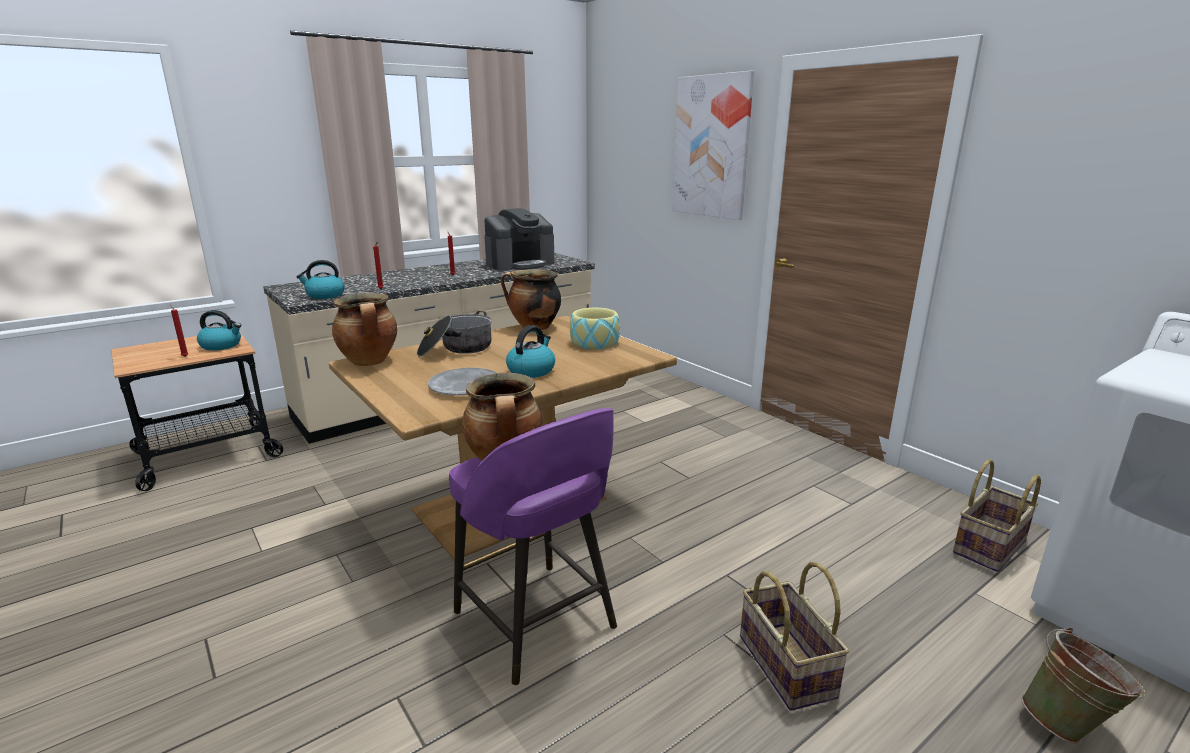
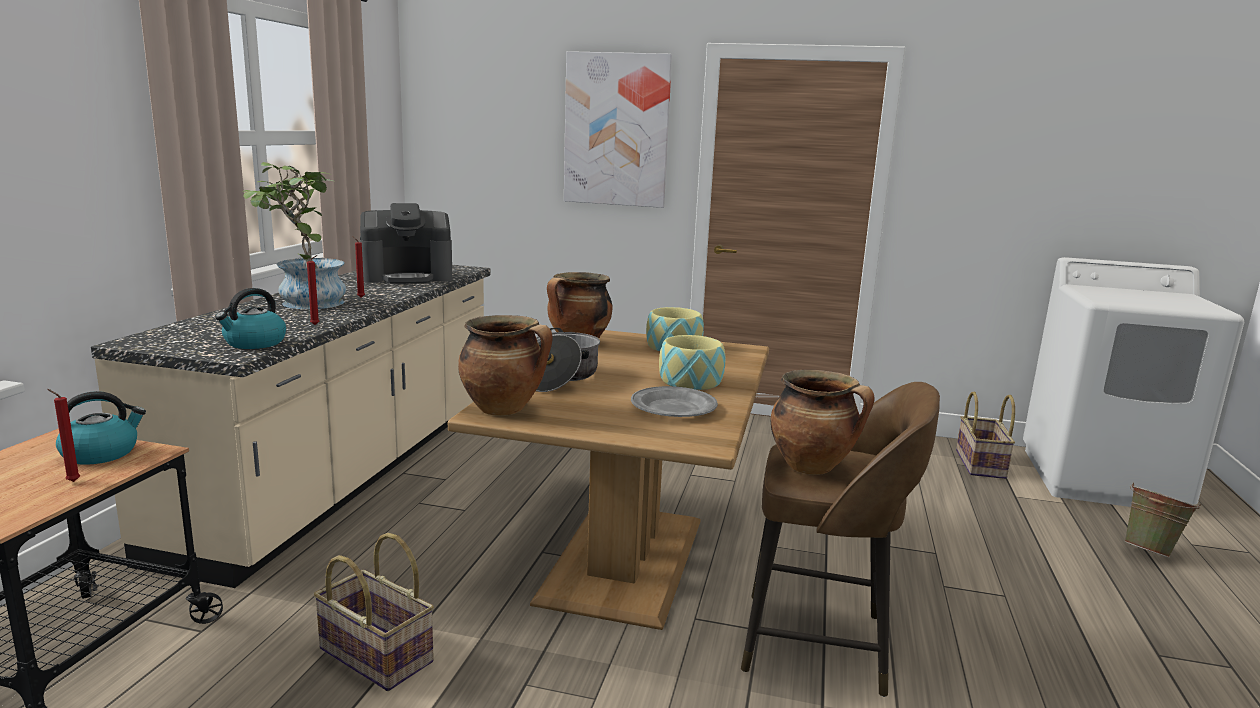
camera: 40 degrees left, 5 degrees down
purple stool [449,408,617,685] -> brown stool [741,382,940,697]
coffee machine [484,208,555,271] -> coffee machine turned 60 degrees clockwise [360,203,452,284]
kettle [506,325,555,378] -> bowl [659,335,725,390]
basket [740,562,849,711] -> basket moved to [314,533,434,691]
none -> potted plant [243,162,346,309]

